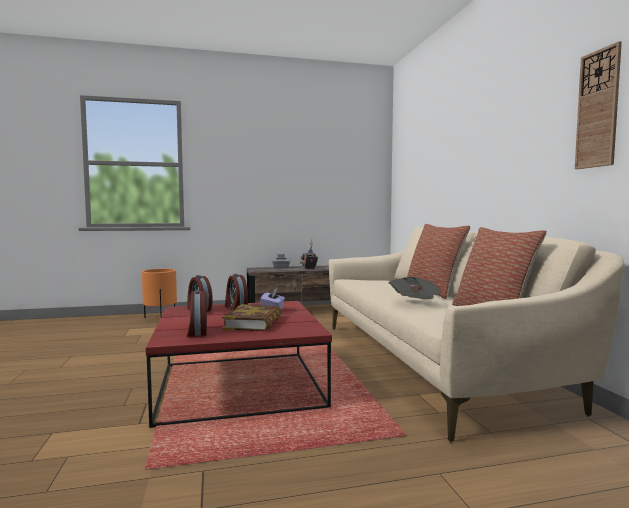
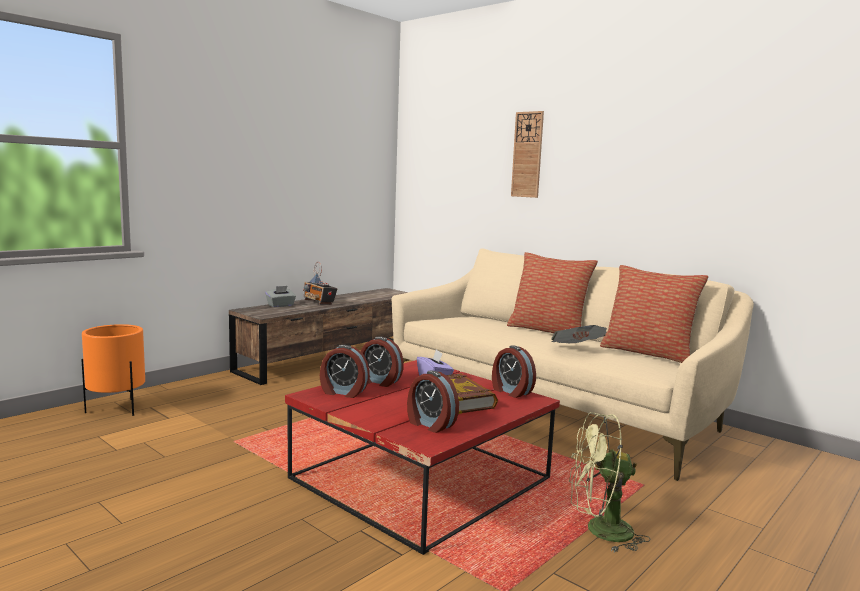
camera: 35 degrees left, 5 degrees up
wall clock [575,41,622,169] -> wall clock moved to [511,111,544,198]
none -> alarm clock [492,345,536,398]
none -> green fan [569,412,651,552]

